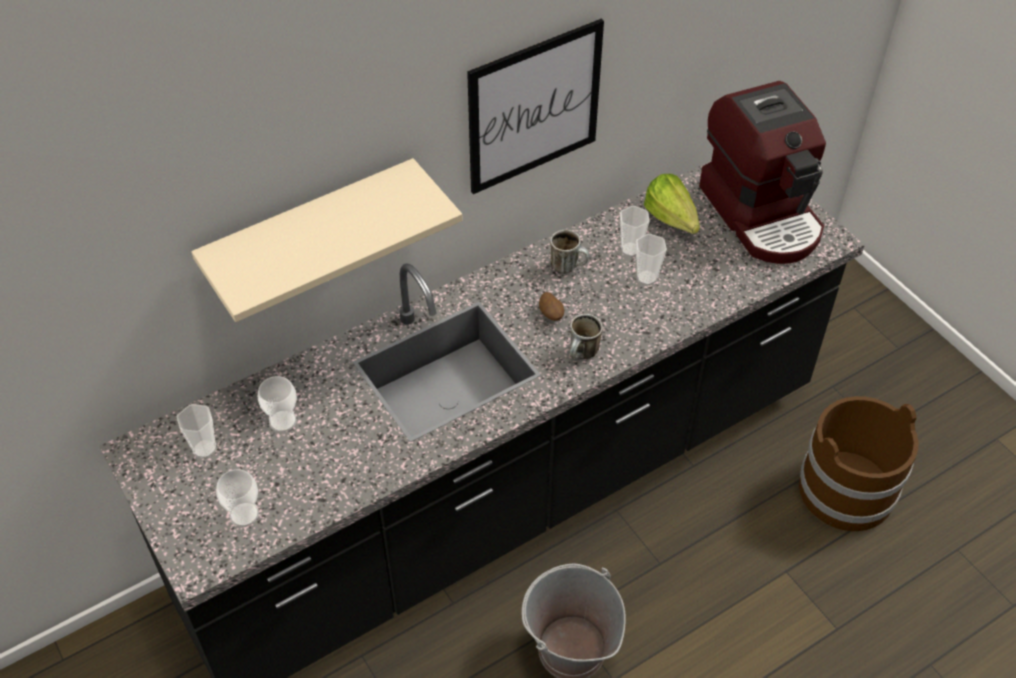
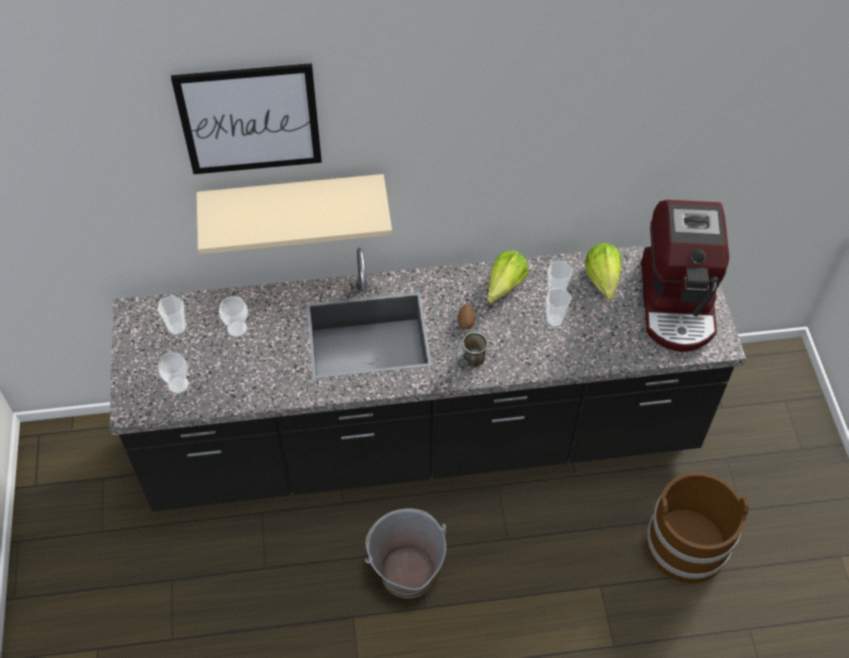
camera: 25 degrees right, 5 degrees up
picture [467,19,604,194] -> picture moved to [171,63,322,174]
mug [550,230,589,274] -> lettuce [487,251,529,303]

